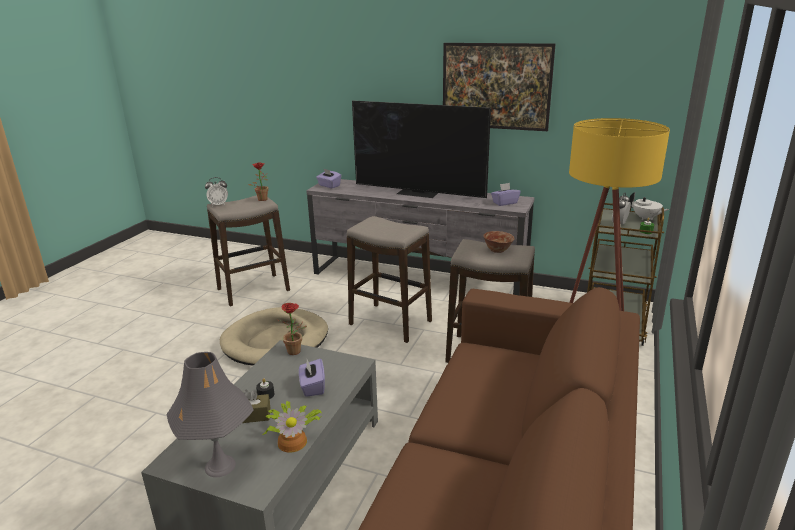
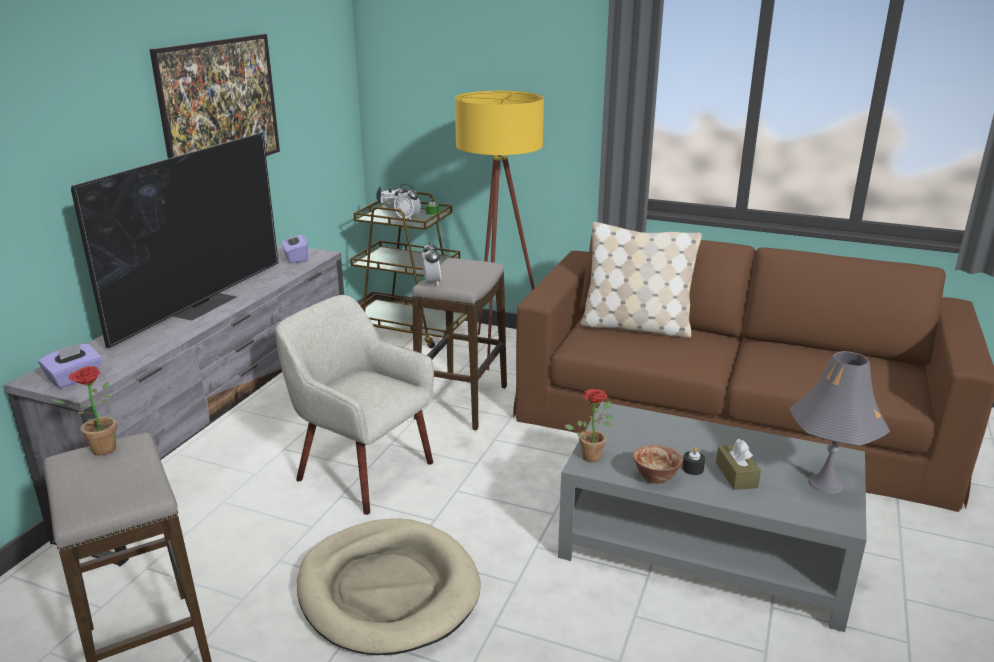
camera: 90 degrees left, 0 degrees up
alarm clock [205,177,228,207] -> alarm clock moved to [421,240,441,286]
potted plant [263,401,321,453] -> none
purple tissue box [299,359,325,397] -> none
stool [347,216,432,343] -> beige armchair [276,295,434,515]
bowl [483,231,514,253] -> bowl moved to [633,445,683,484]
none -> beige pillow [580,222,702,338]

